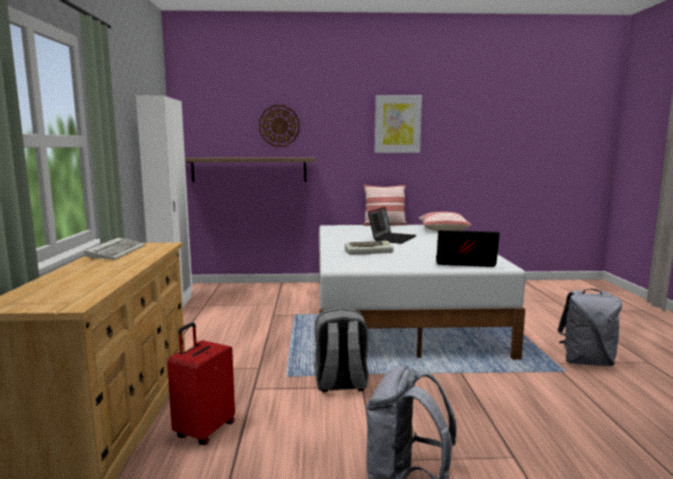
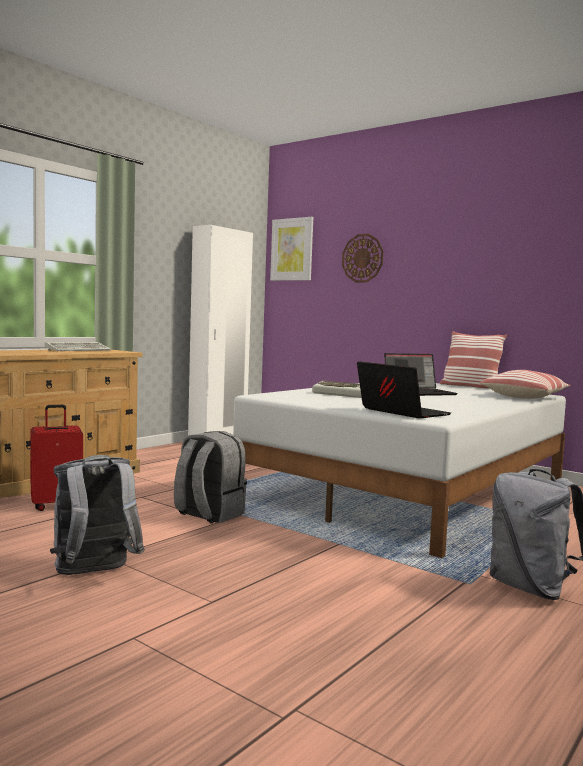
camera: 40 degrees right, 5 degrees down
shelf [185,158,315,182] -> none
picture [375,95,422,153] -> picture moved to [270,217,313,281]

